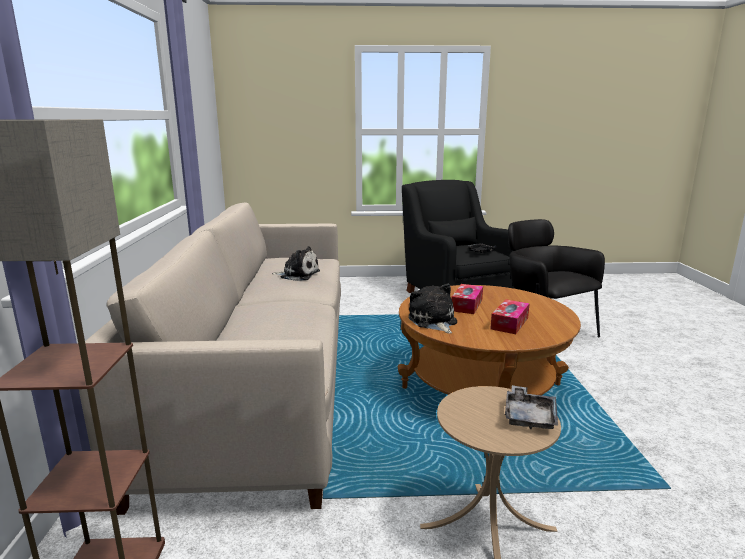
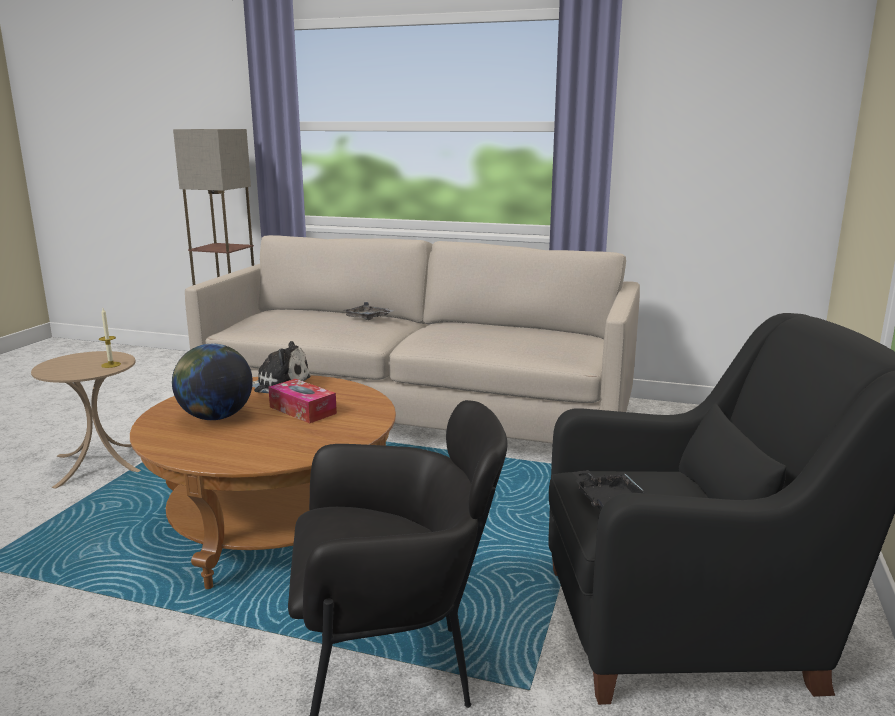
camera: 110 degrees right, 0 degrees up
plush toy [272,246,320,281] -> none
tissue box [490,299,530,334] -> globe [172,344,253,420]
grey tray [505,385,558,429] -> grey tray moved to [343,302,393,320]
none -> candle [99,309,121,368]

